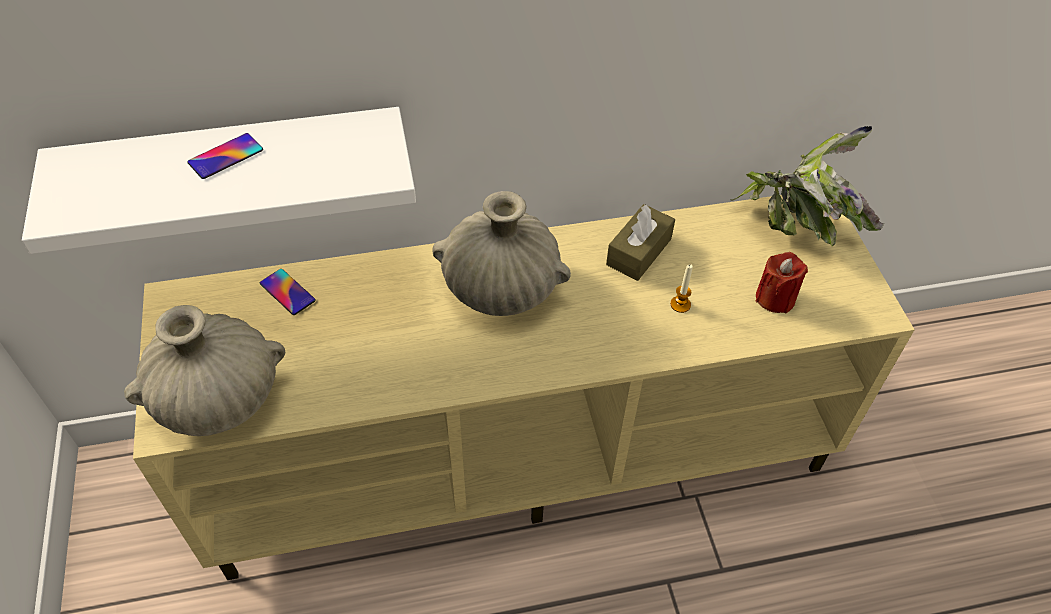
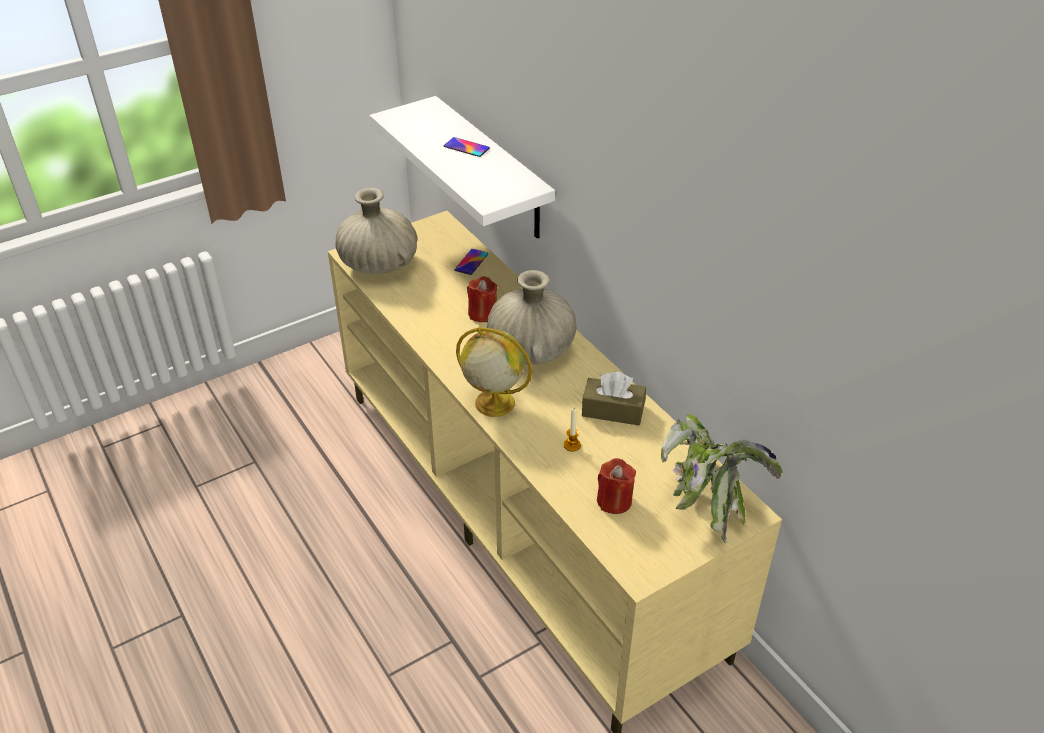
camera: 70 degrees right, 10 degrees down
none -> globe [456,327,532,417]
none -> red candle [467,276,497,322]

